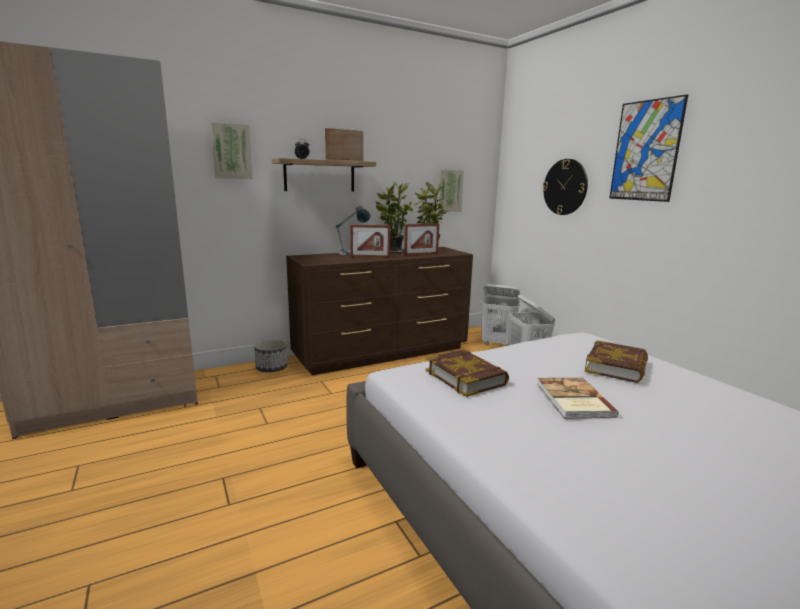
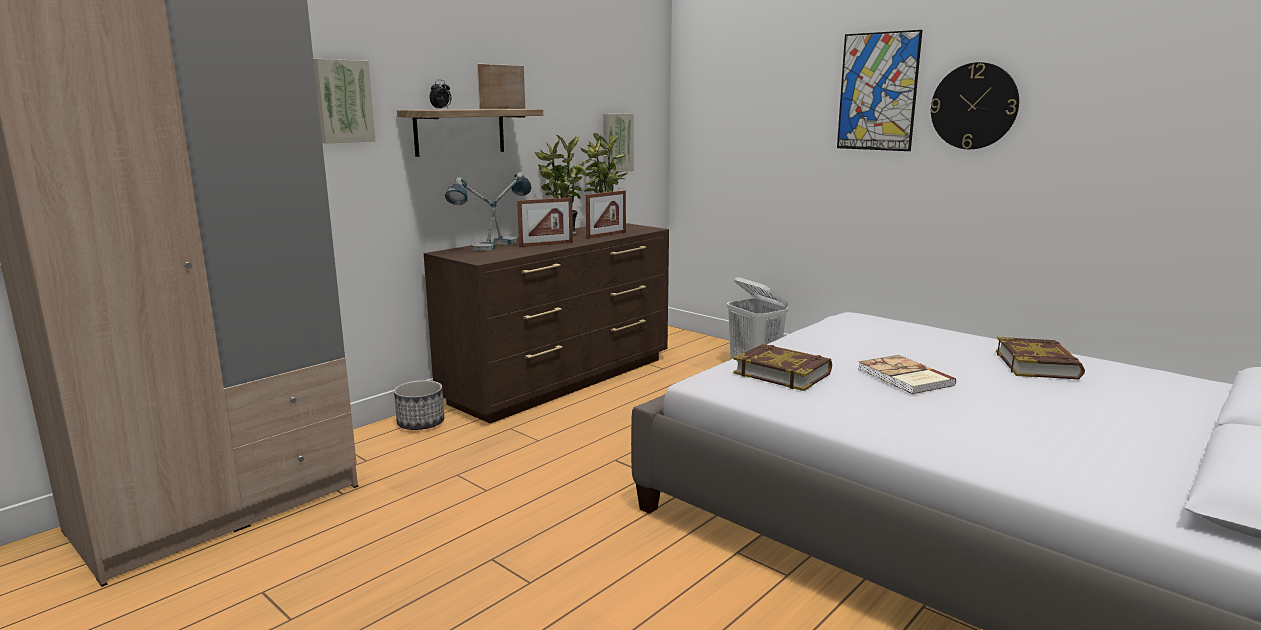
camera: 20 degrees left, 0 degrees up
white laundry basket [481,284,520,346] -> none
wall clock [543,159,588,215] -> wall clock moved to [930,62,1019,149]
book [585,340,648,383] -> book moved to [996,337,1085,379]
none -> table lamp [445,177,496,251]

